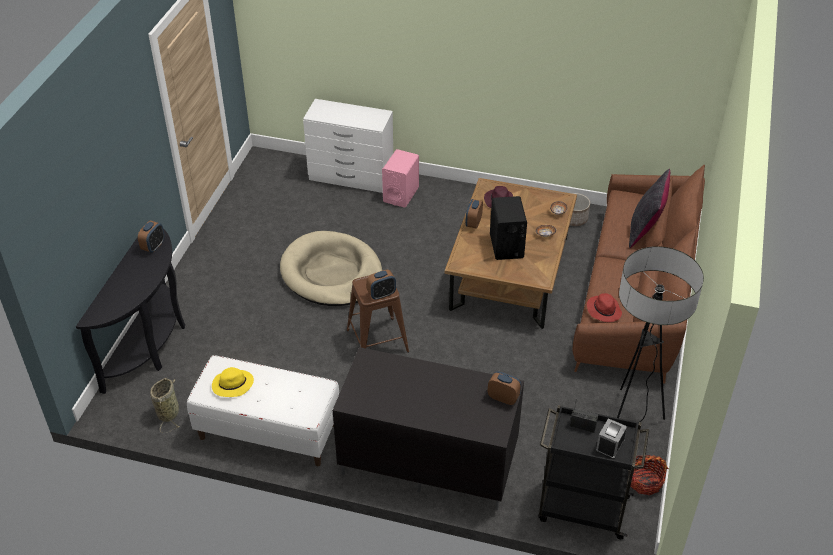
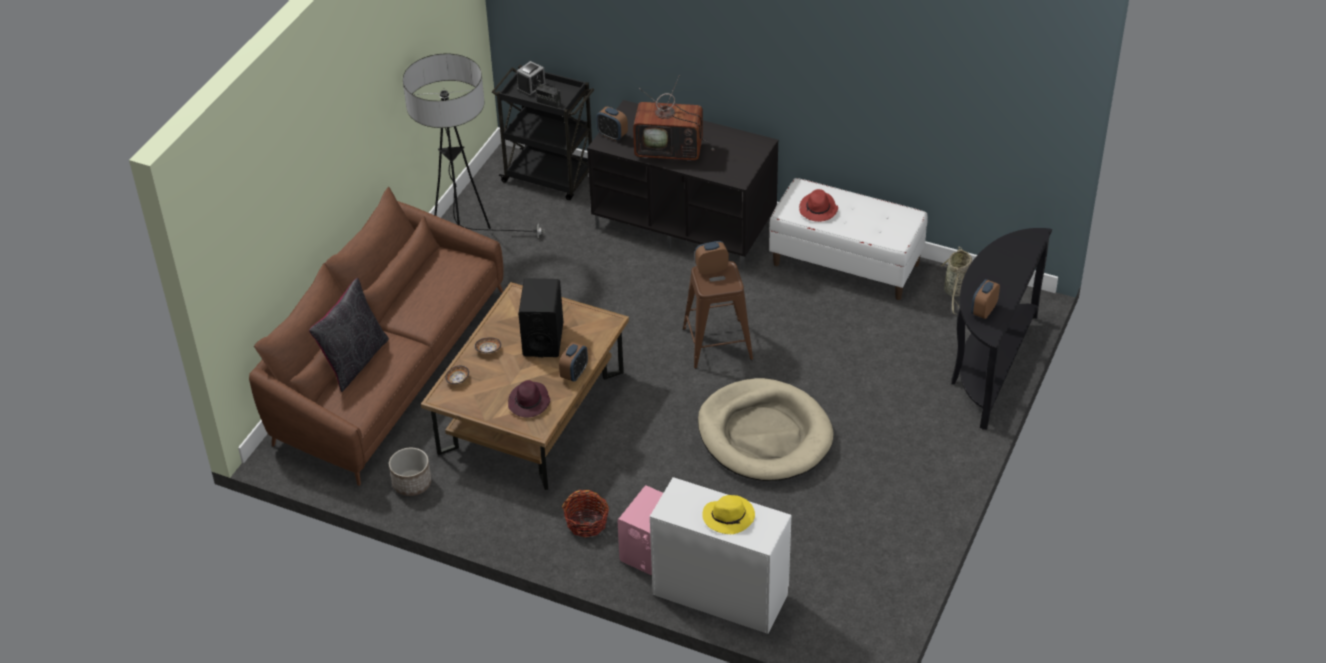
camera: 170 degrees left, 0 degrees up
yellow hat [212,367,254,397] -> yellow hat moved to [702,495,755,534]
red hat [587,293,622,322] -> red hat moved to [799,189,838,222]
basket [630,455,669,495] -> basket moved to [562,490,609,538]
none -> television [633,75,715,161]

